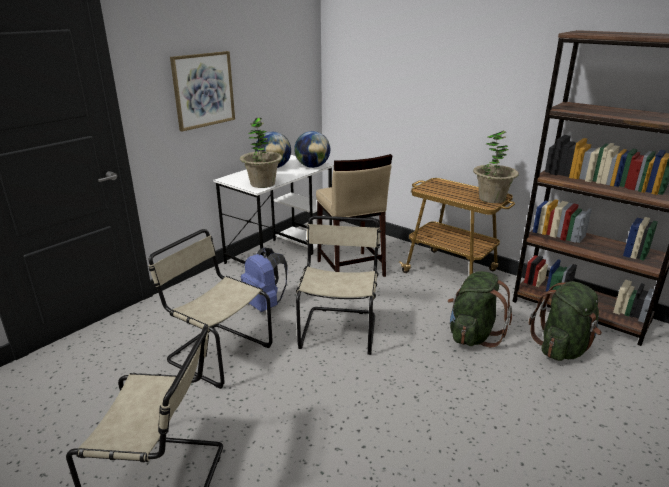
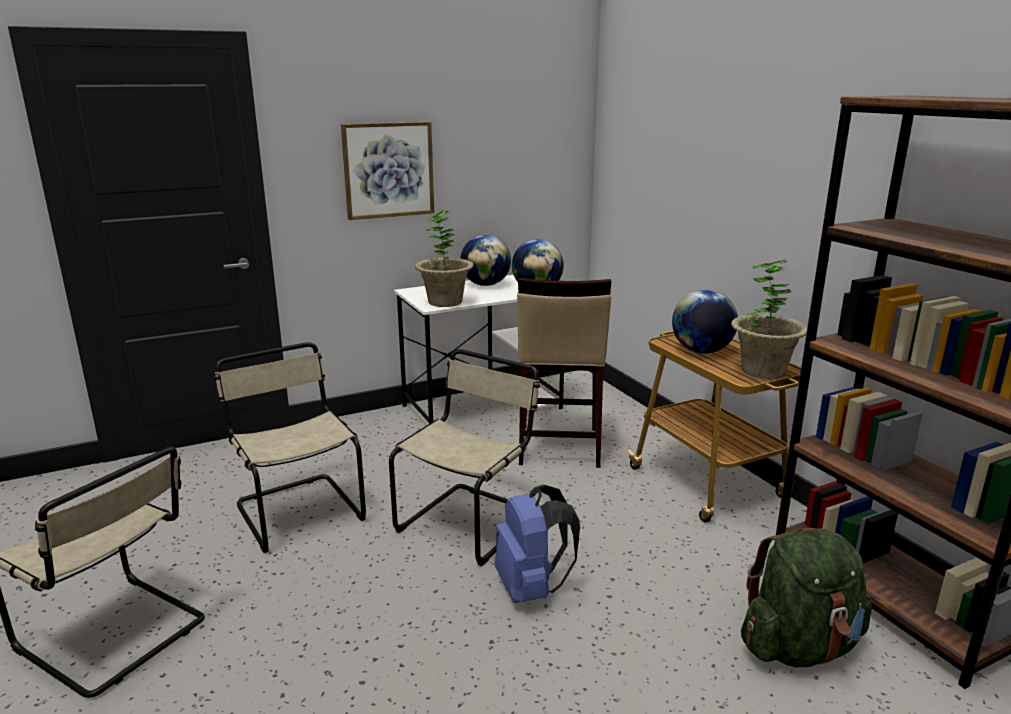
camera: 25 degrees right, 5 degrees down
blue backpack [241,247,288,312] -> blue backpack moved to [494,484,580,603]
green backpack [448,271,512,347] -> none
none -> globe [672,290,738,353]

